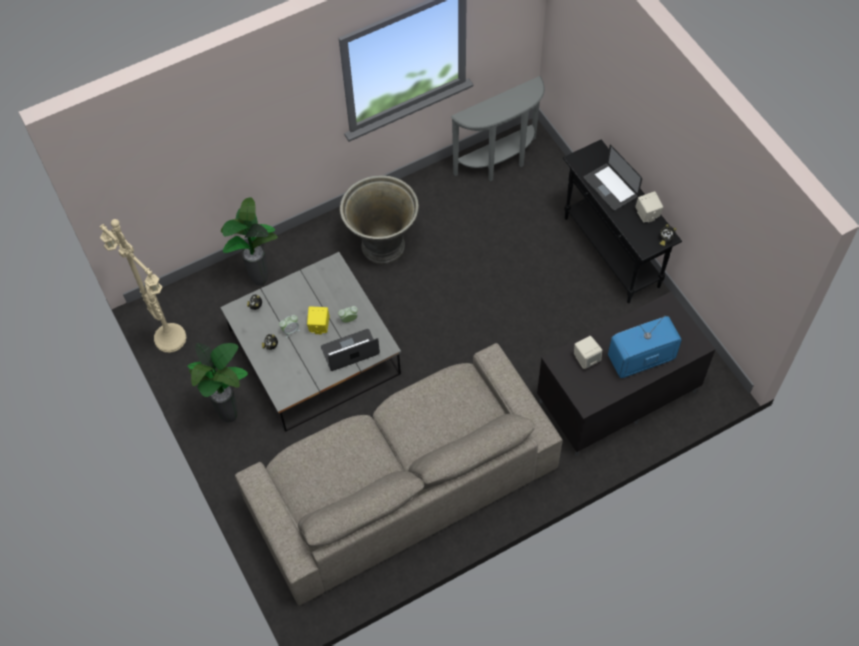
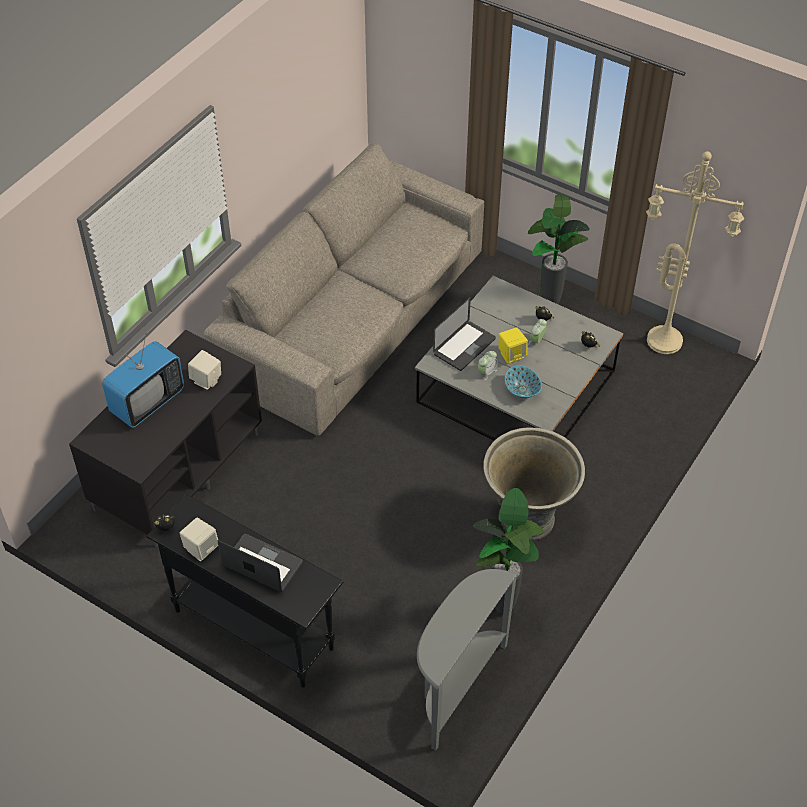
camera: 150 degrees right, 10 degrees down
potted plant [221,197,278,286] -> potted plant moved to [473,488,544,614]
none -> bowl [505,365,542,398]

